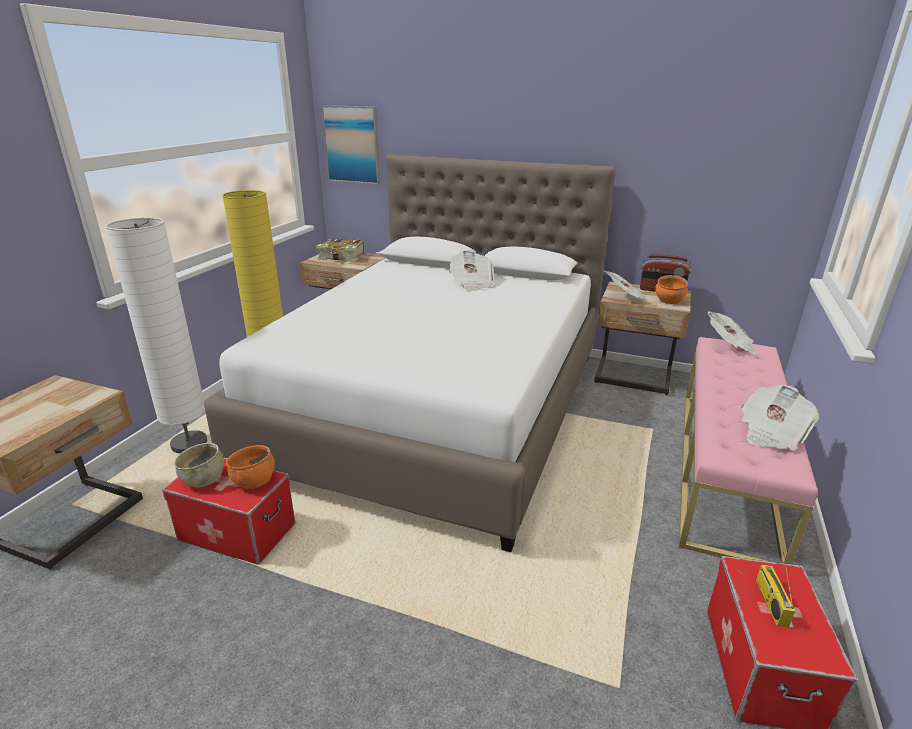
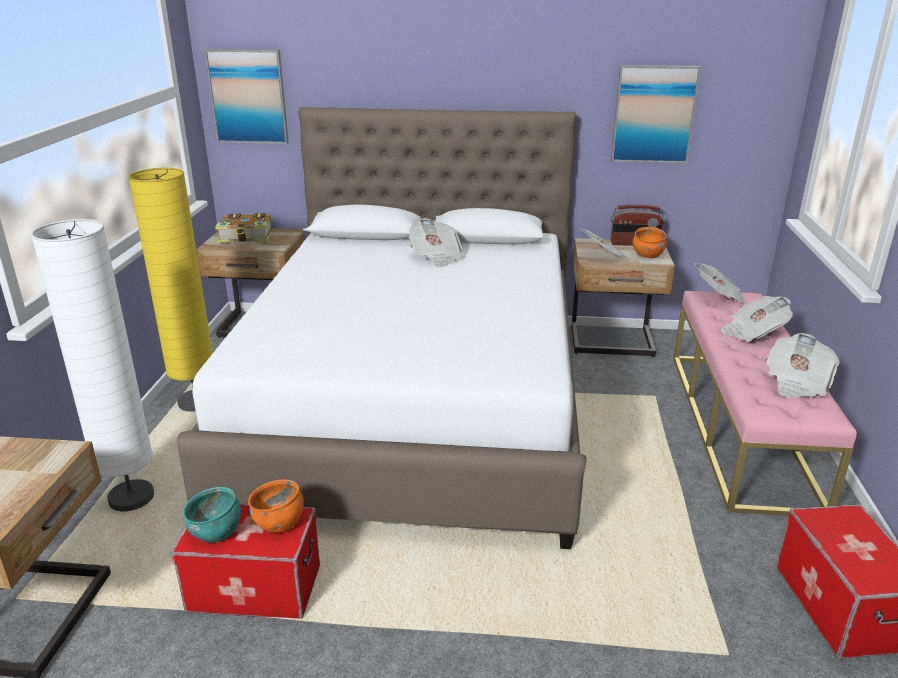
camera: 15 degrees left, 0 degrees up
beige bowl [174,443,224,488] -> turquoise bowl [183,487,241,543]
radio [756,547,795,627] -> none
none -> picture [611,65,701,164]
none -> newspaper [721,296,793,342]

